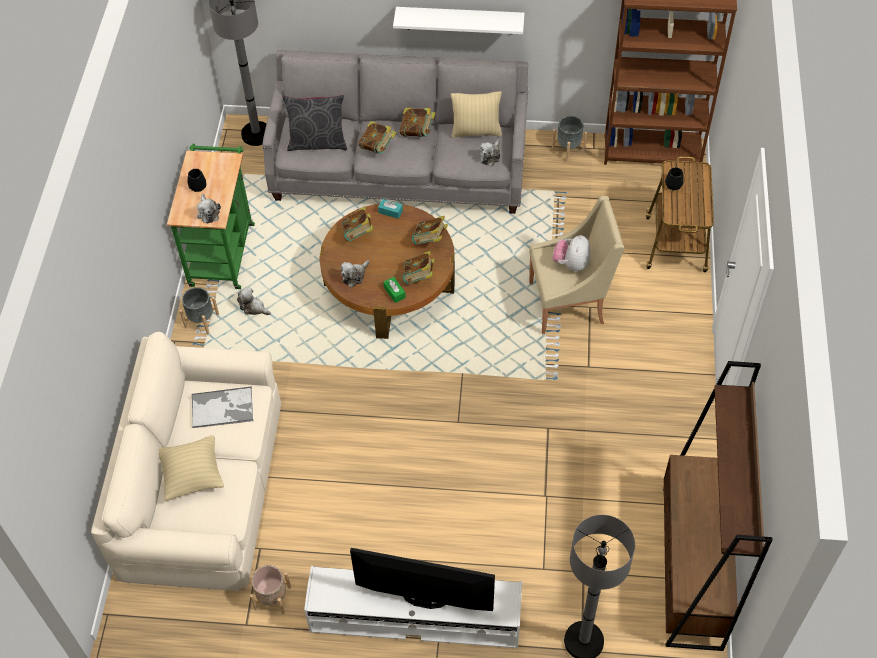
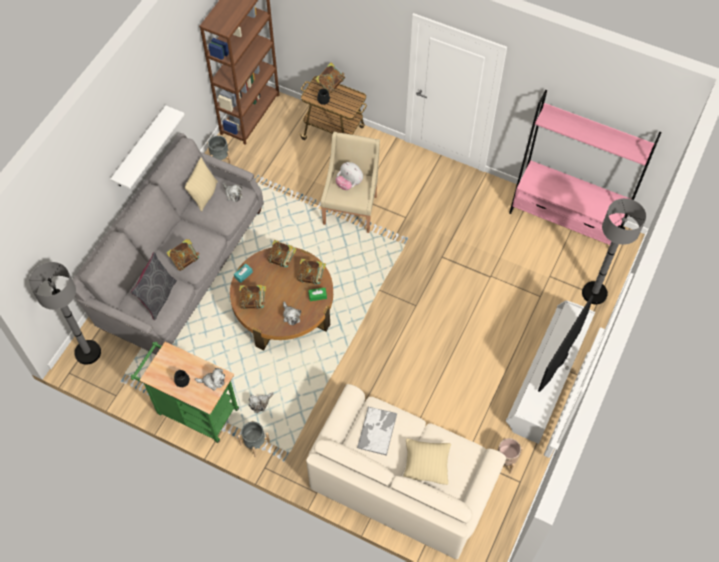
camera: 70 degrees left, 5 degrees up
book [399,108,436,137] -> book moved to [315,63,345,93]
brown bookcase [663,361,773,651] -> pink bookcase [509,90,662,245]

